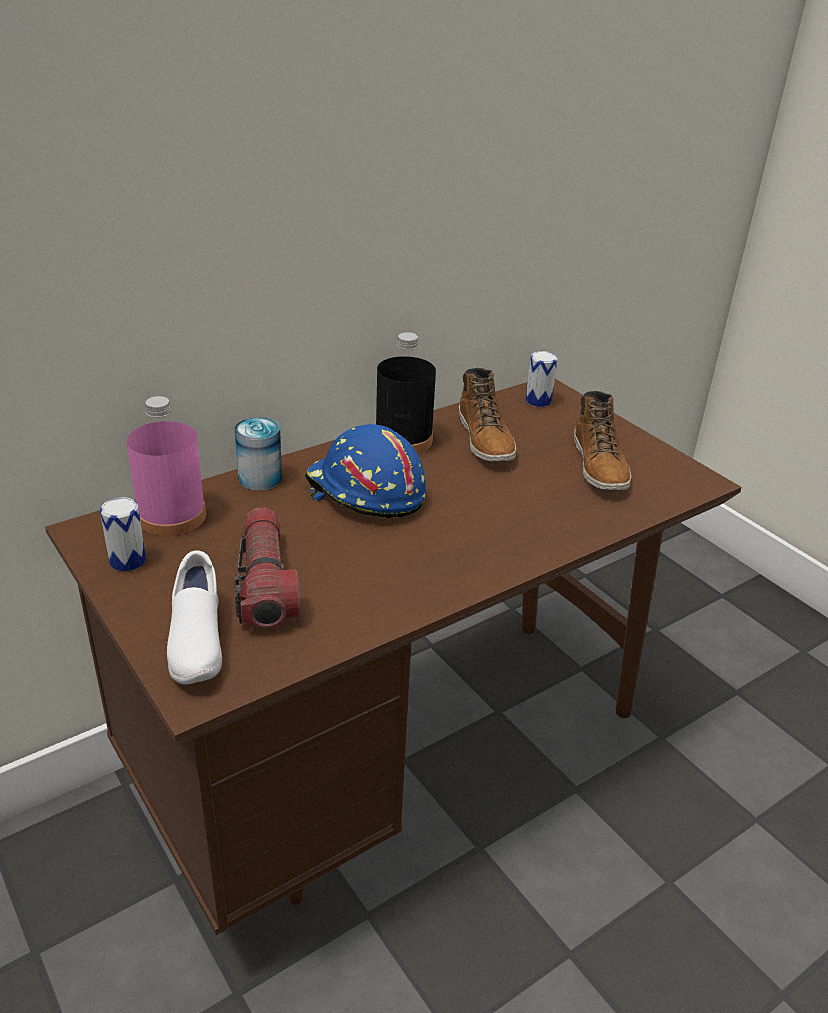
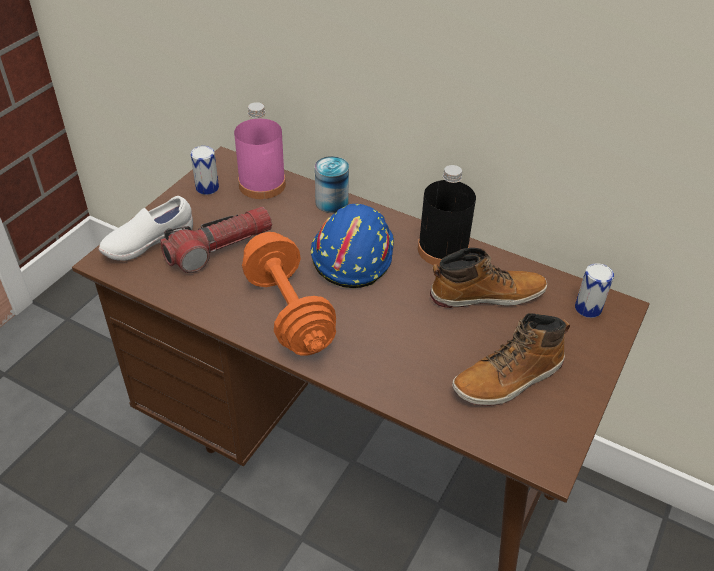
camera: 65 degrees right, 10 degrees up
boot [459,368,516,462] -> boot turned 150 degrees counterclockwise [430,247,547,308]
none -> orange dumbbell [242,232,336,356]

